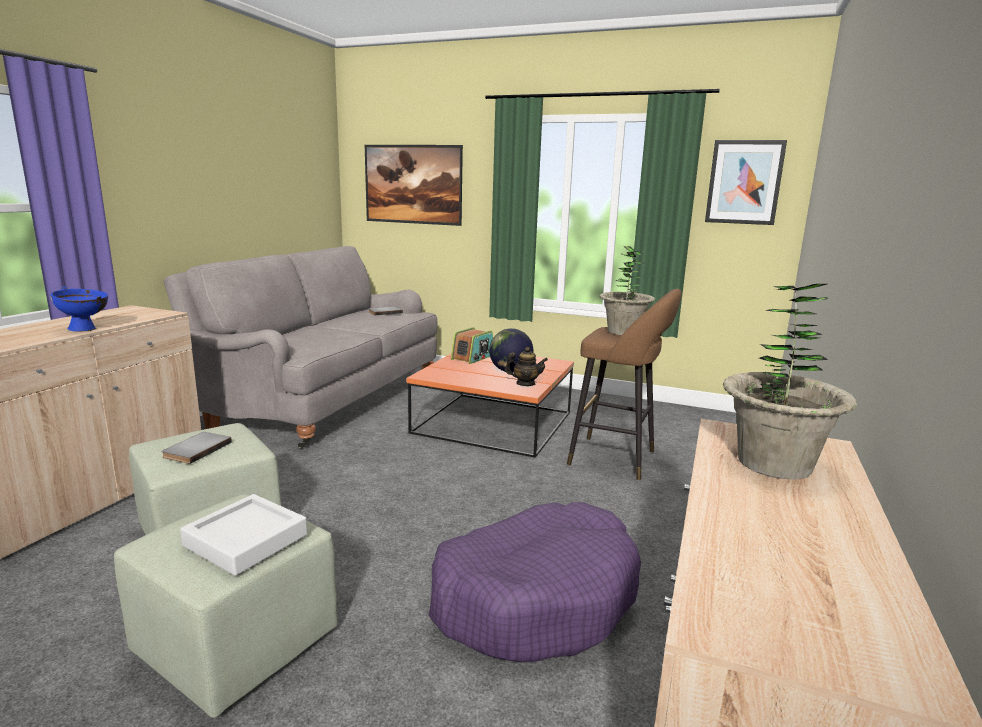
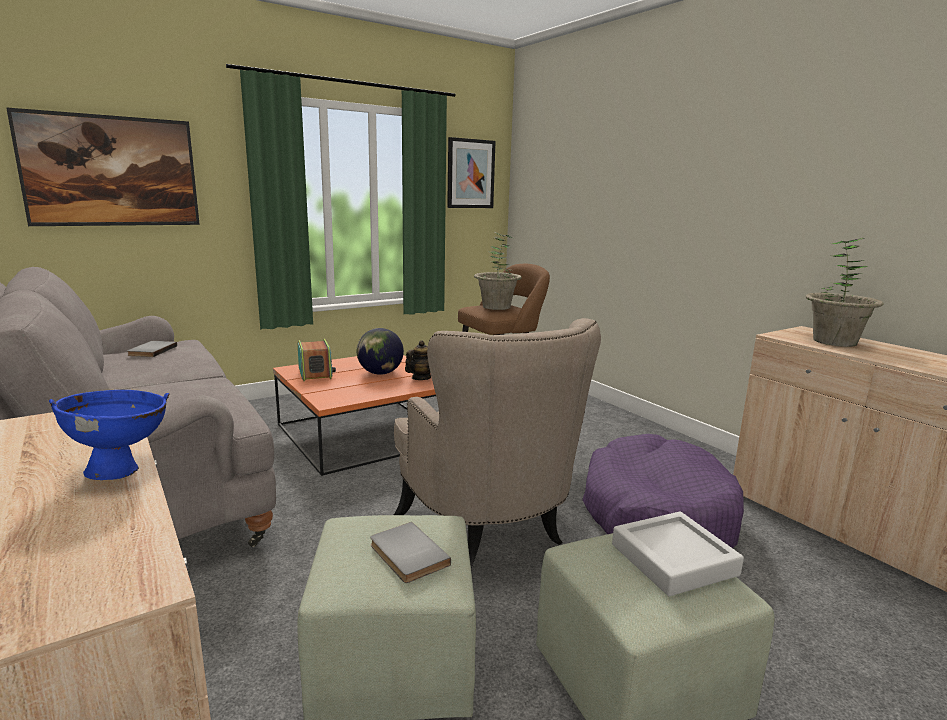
camera: 55 degrees left, 0 degrees up
none -> beige armchair [394,318,601,567]

